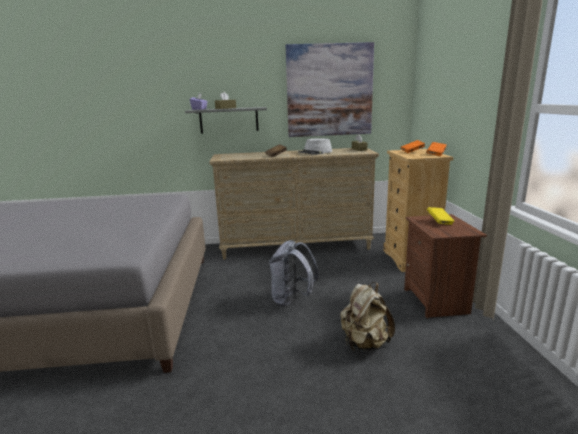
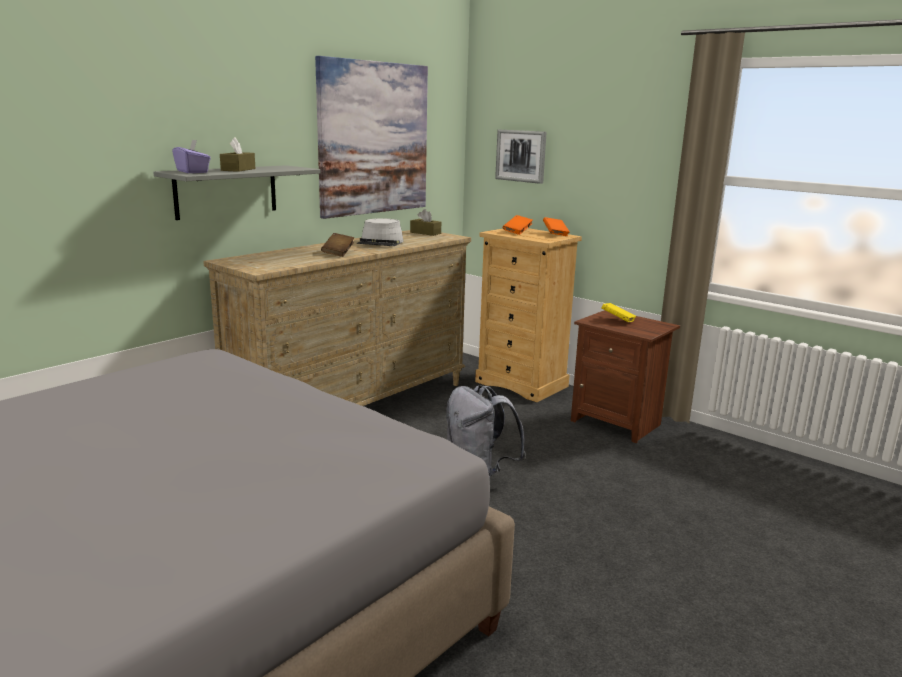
camera: 45 degrees left, 0 degrees up
beige backpack [340,282,395,351] -> none
none -> picture [495,130,547,184]

